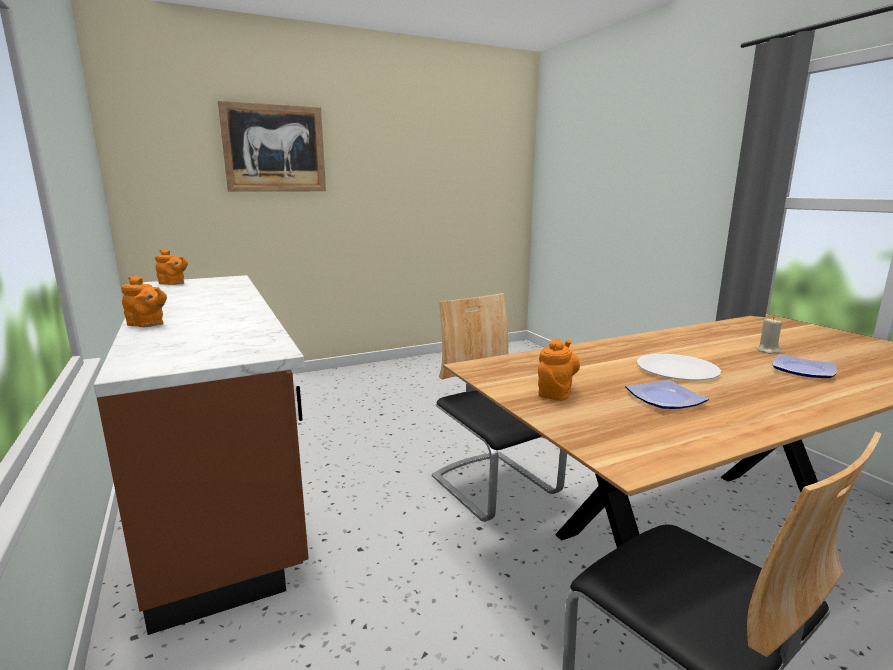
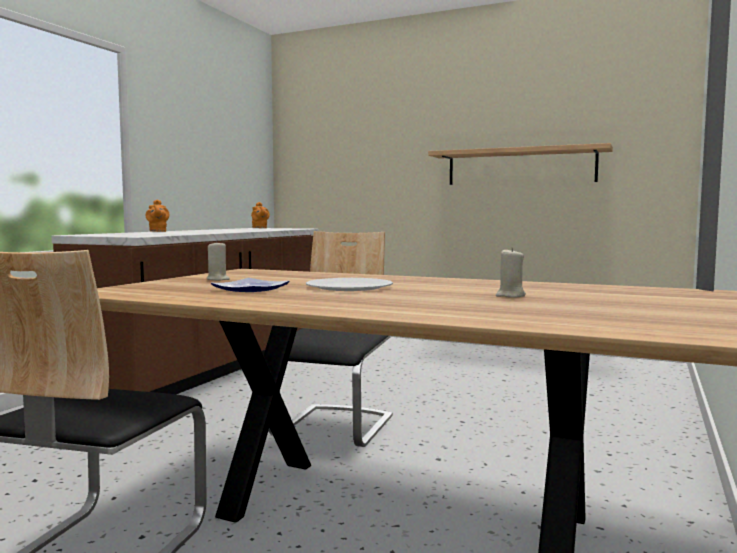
camera: 50 degrees right, 10 degrees down
picture [218,101,326,192] -> none
orange teapot [538,339,580,401] -> beige candle [207,242,230,281]
plate [772,354,837,378] -> none
none -> shelf [428,143,613,185]

